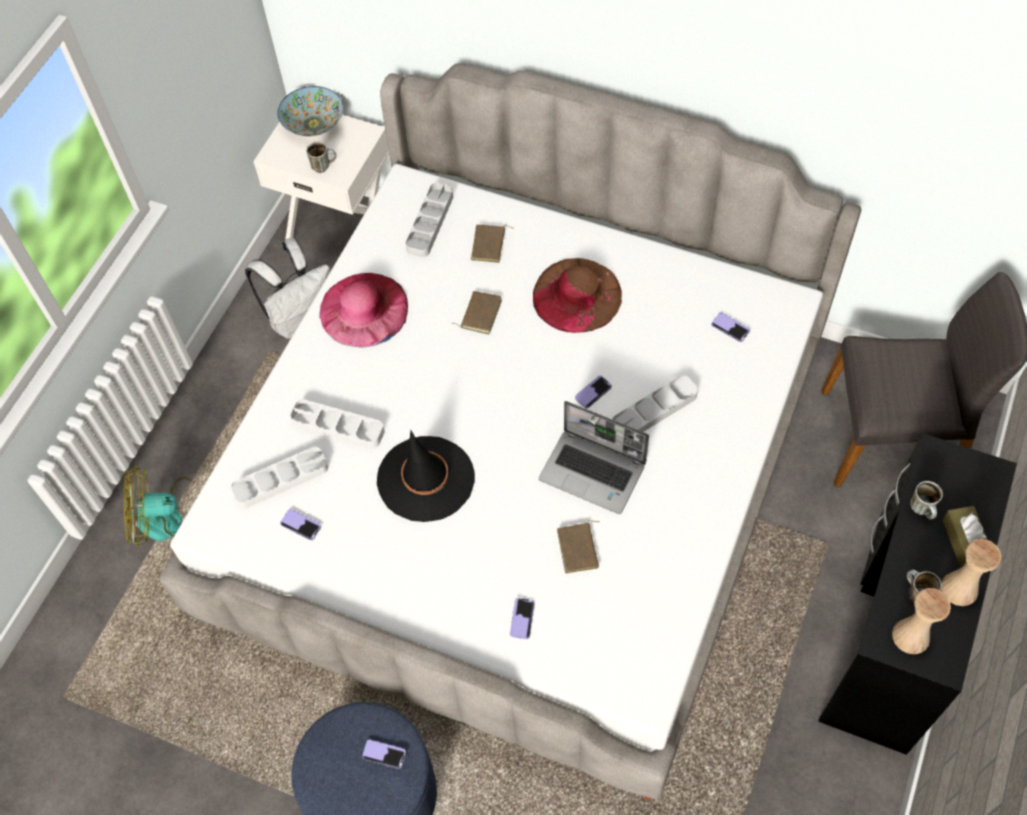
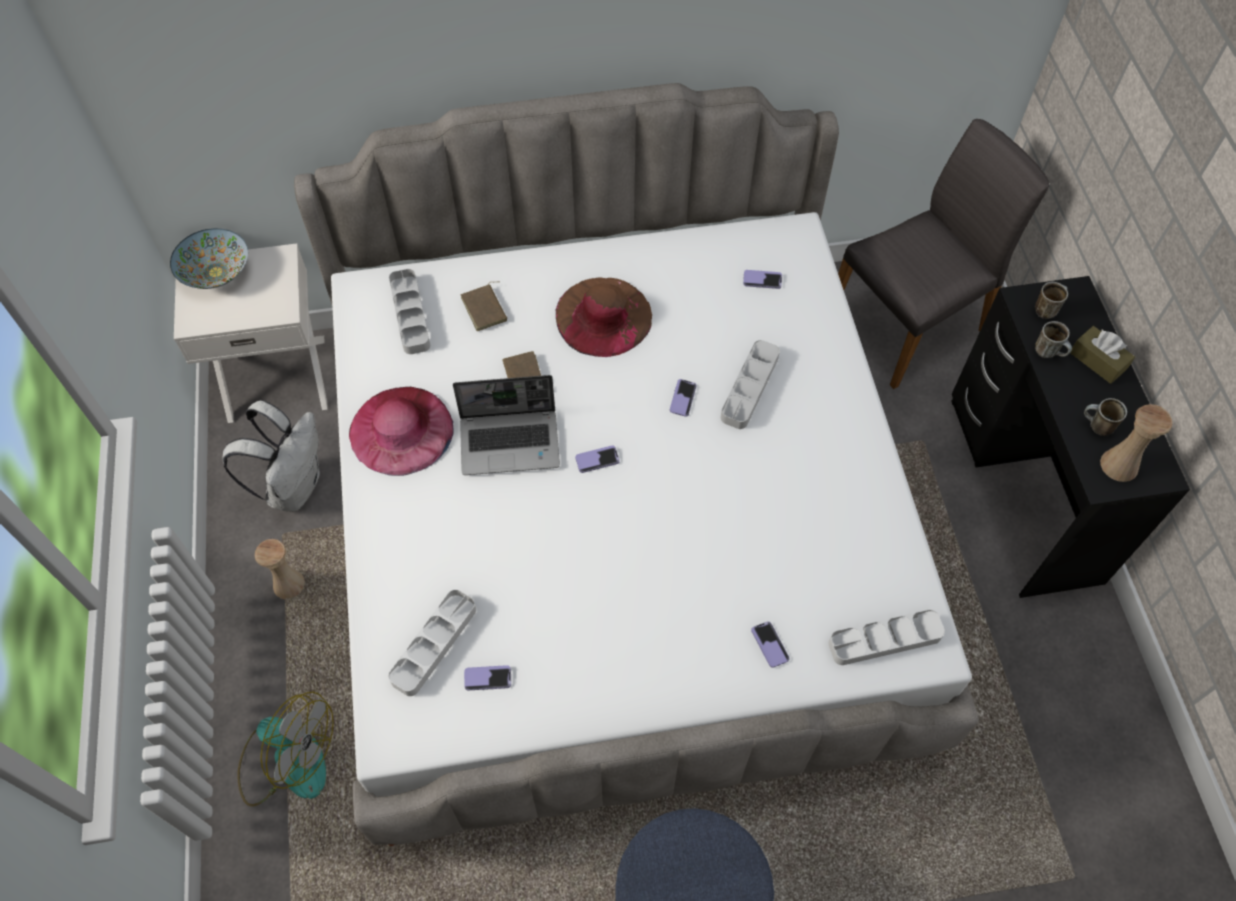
camera: 35 degrees left, 0 degrees up
fan [124,465,192,546] -> fan turned 120 degrees counterclockwise [237,692,334,806]
white tray [290,399,384,448] -> white tray moved to [829,610,945,665]
mug [306,141,336,173] -> mug moved to [1035,282,1068,319]
phone [362,740,406,769] -> phone moved to [575,445,620,473]
black hat [377,430,475,522] -> none
laptop [539,401,649,514] -> laptop moved to [453,375,560,475]
brown book [557,520,600,573] -> none
beige vase [941,539,1001,606] -> beige vase moved to [255,539,305,599]

